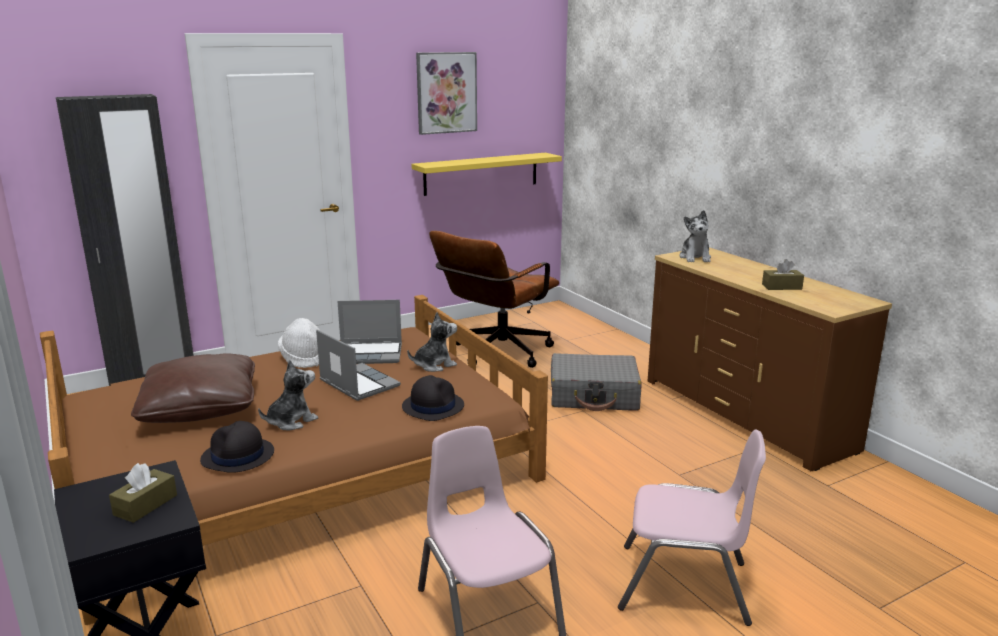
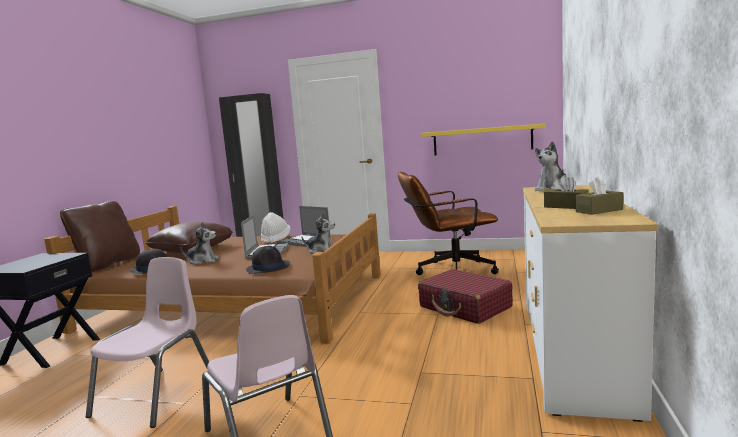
camera: 45 degrees right, 10 degrees down
brown tissue box [109,463,177,523] -> brown tissue box moved to [576,176,623,215]
picture [416,52,477,135] -> none
grey suitcase [551,353,642,411] -> red suitcase [418,269,513,324]
brown dresser [648,247,892,471] -> white dresser [523,185,658,422]
none -> brown pillow [60,200,140,272]

